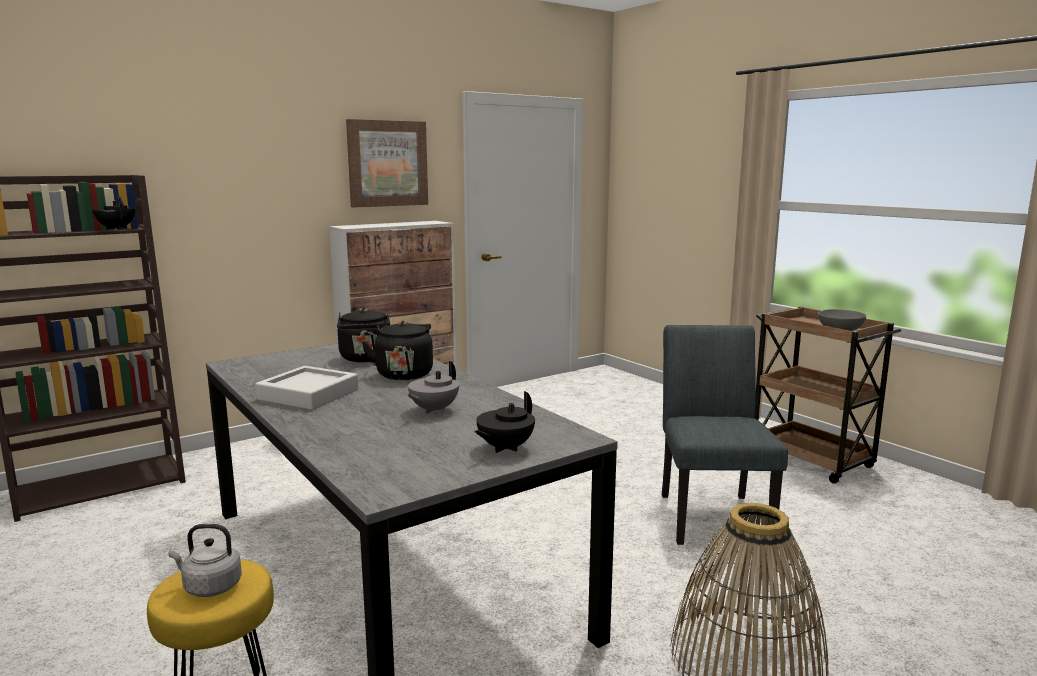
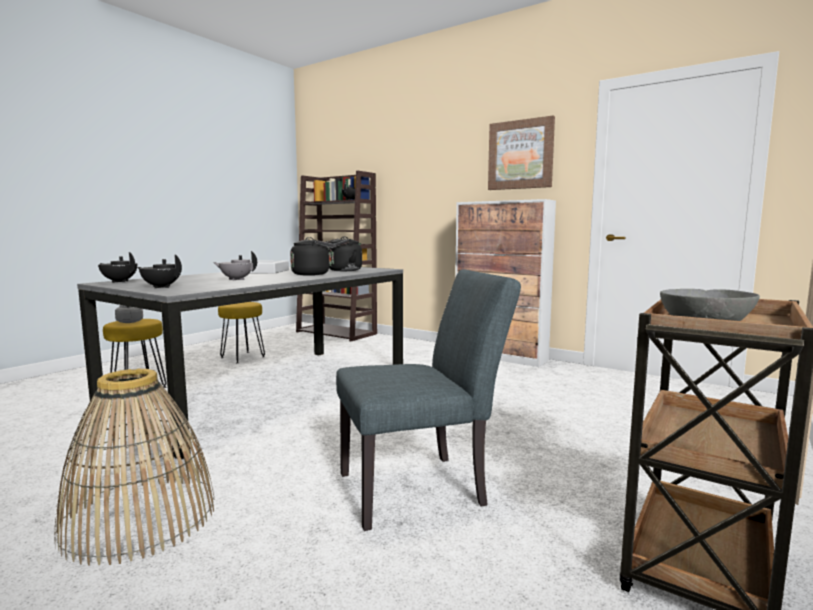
camera: 70 degrees right, 5 degrees down
none -> black teapot [98,252,137,283]
none -> yellow stool [218,302,265,363]

